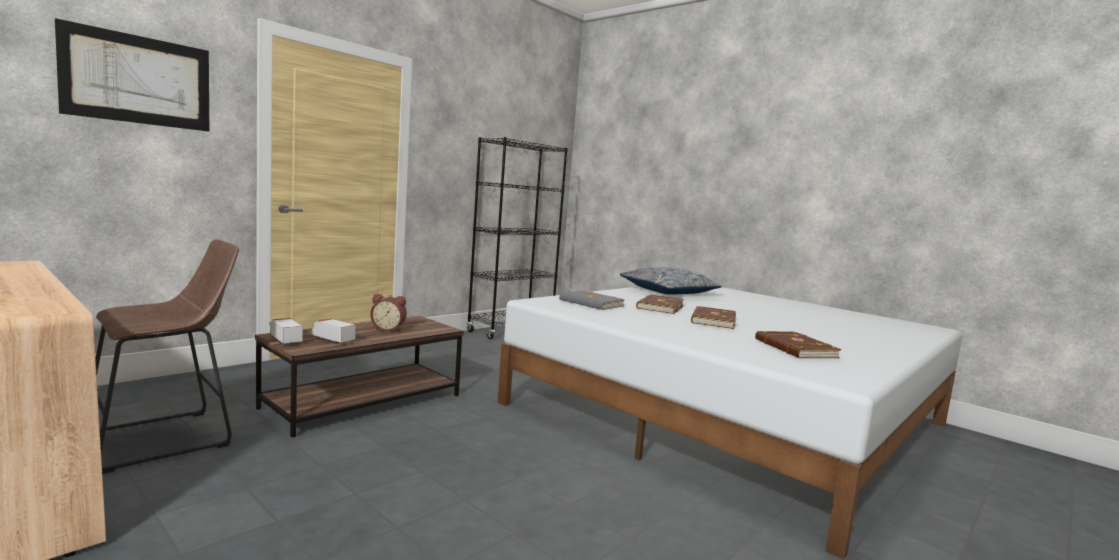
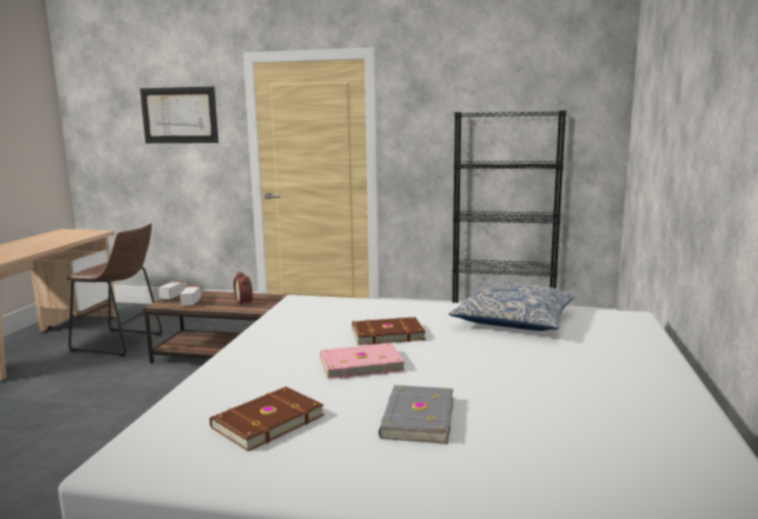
camera: 60 degrees right, 5 degrees up
grey book [559,290,624,310] -> grey book moved to [379,385,453,444]
brown book [691,306,736,329] -> pink book [320,343,405,380]

